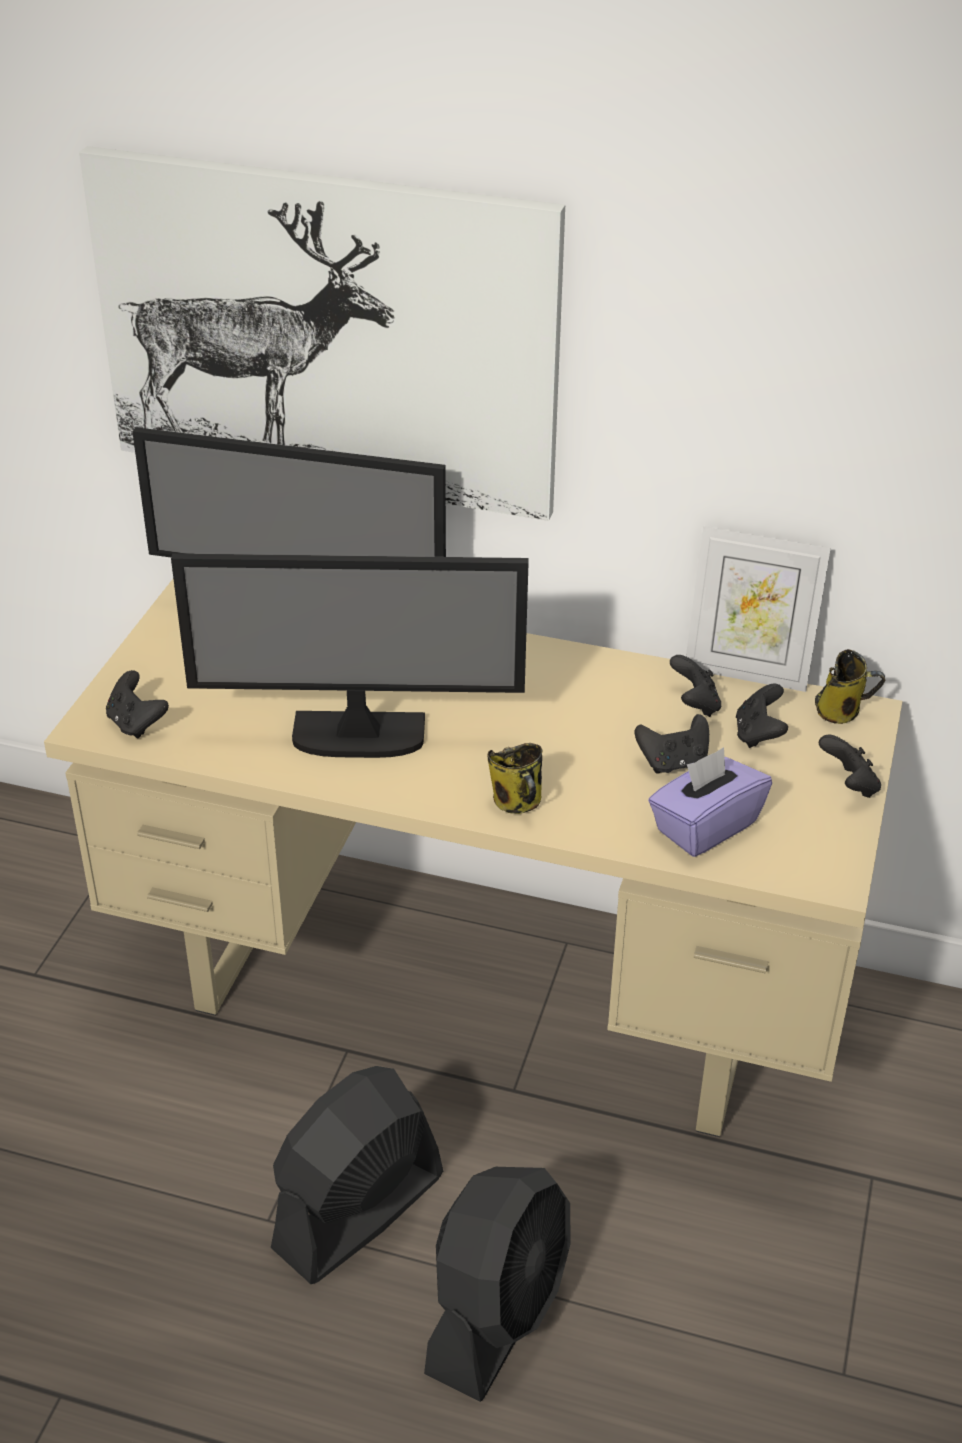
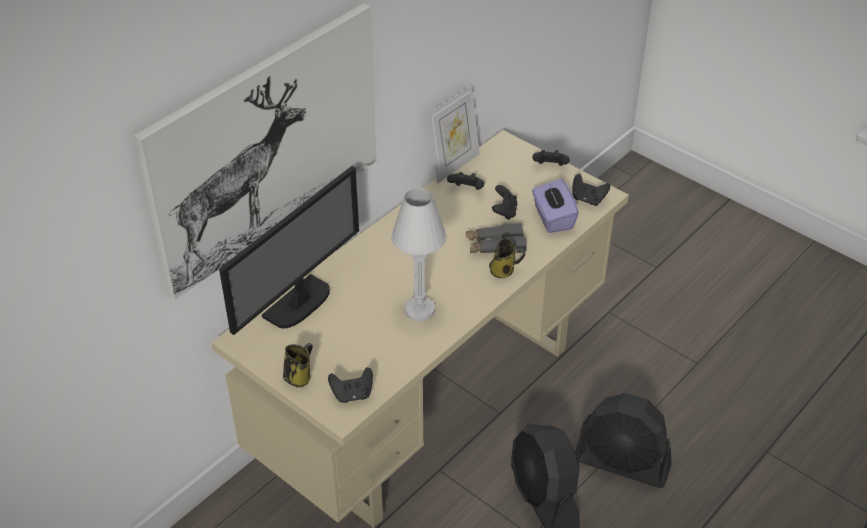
camera: 65 degrees left, 5 degrees up
monitor [171,553,529,758] -> white table lamp [391,188,446,322]
black fan [424,1167,571,1402] -> black fan turned 150 degrees clockwise [576,393,671,488]
black game controller [736,683,788,748] -> black game controller moved to [572,174,610,206]
mug [815,649,886,724] -> mug moved to [283,343,313,387]
none -> grey binoculars [466,223,527,253]

